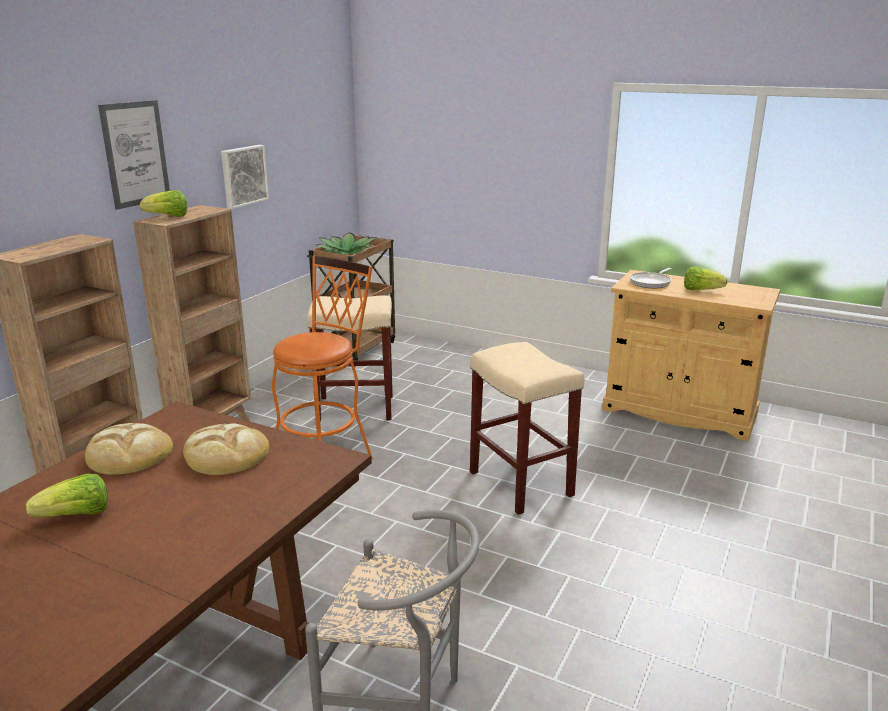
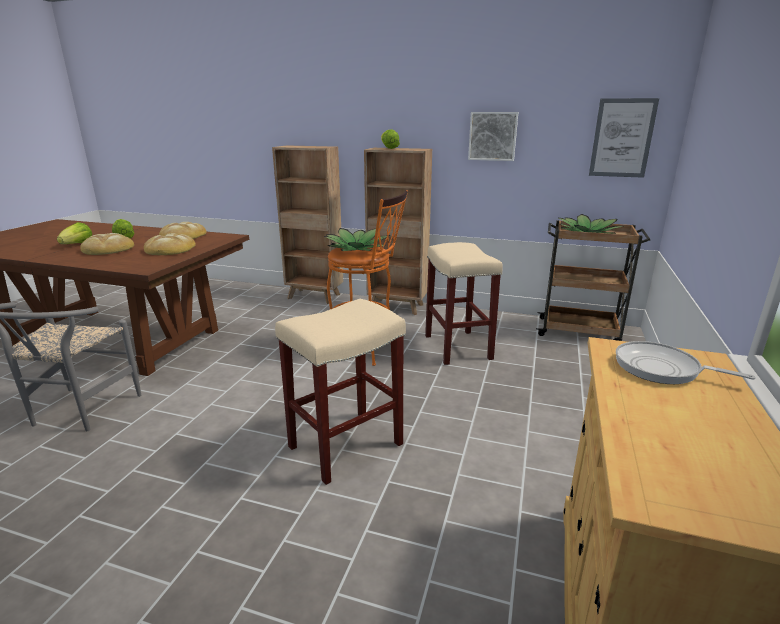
camera: 80 degrees right, 0 degrees up
picture [98,100,170,210] -> picture moved to [589,98,659,178]
lettuce [684,266,727,290] -> lettuce moved to [57,222,92,244]
none -> bread [80,233,134,255]
none -> potted plant [323,228,390,251]

